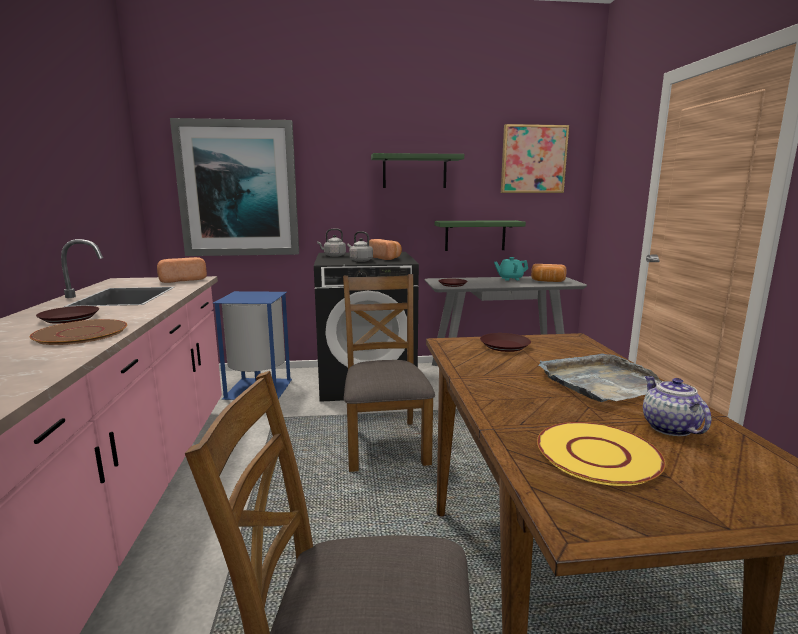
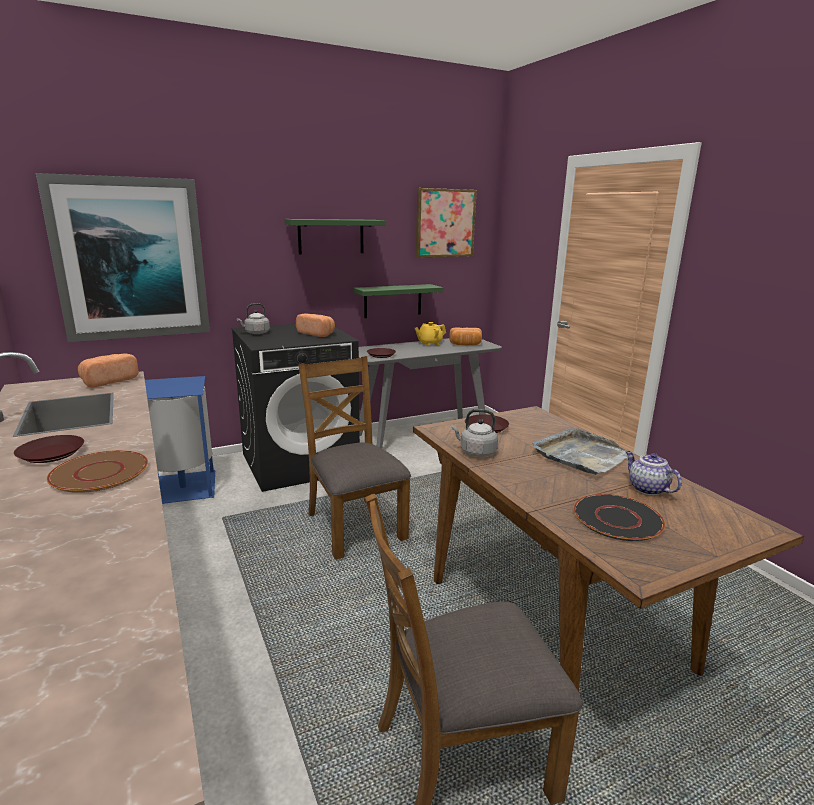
camera: 20 degrees left, 5 degrees up
grey kettle [347,231,373,262] -> grey kettle moved to [452,409,498,457]
turquoise teapot [494,257,528,281] -> yellow teapot [415,322,446,346]
yellow plate [537,422,666,486] -> black plate [573,494,665,541]

